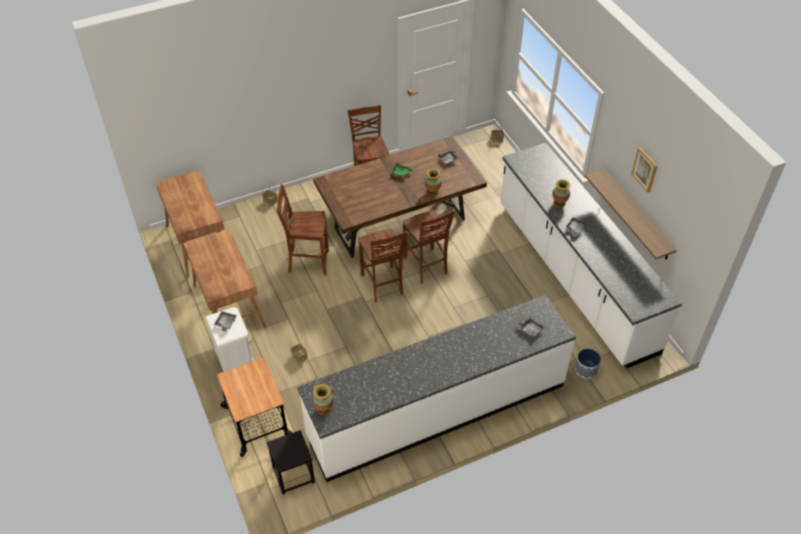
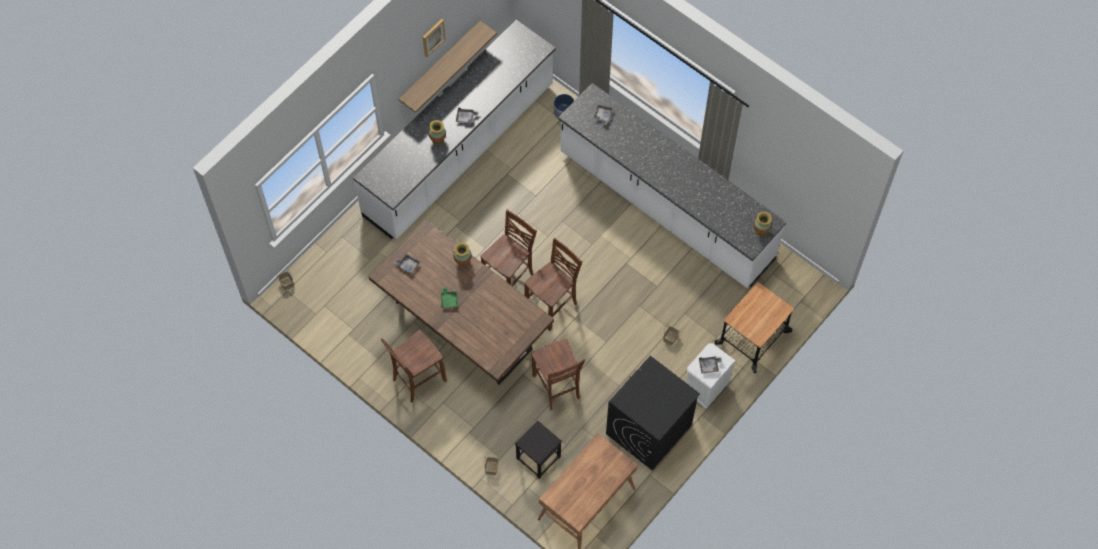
camera: 115 degrees left, 15 degrees up
brown desk [184,229,266,328] -> black washing machine [606,356,700,471]
black stool [267,430,315,495] -> black stool moved to [515,421,562,479]

